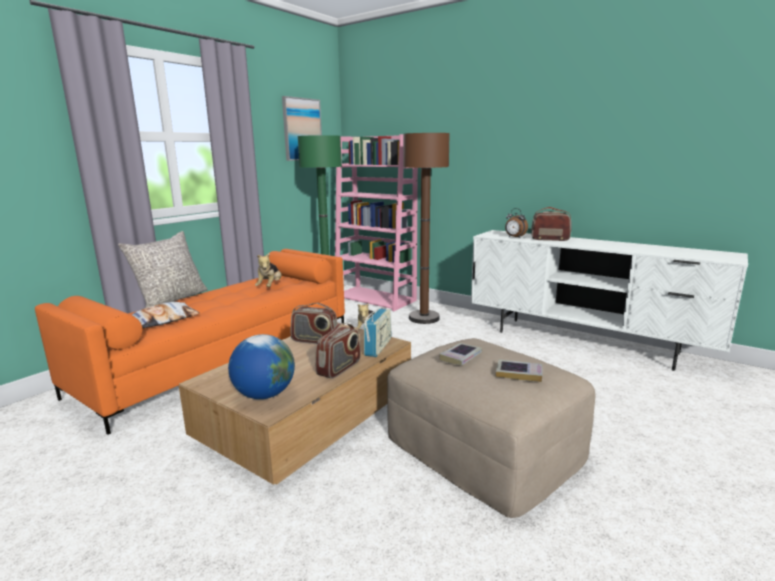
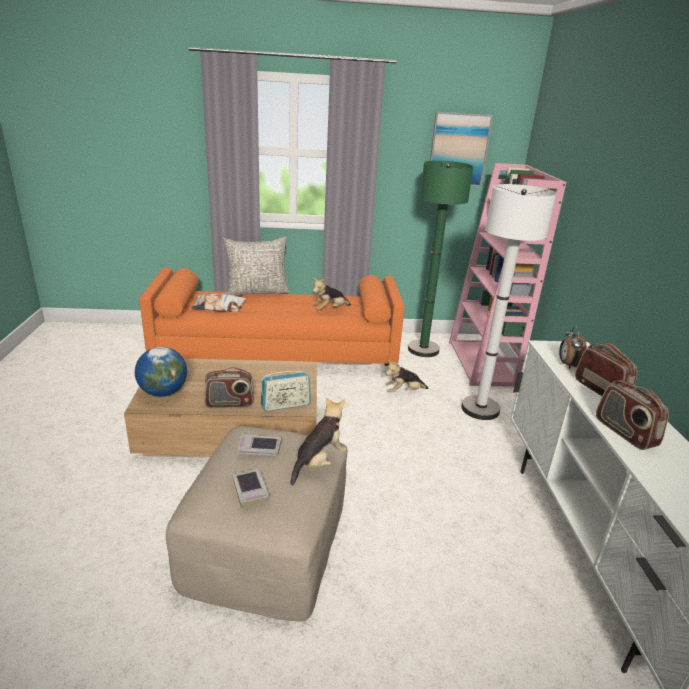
camera: 50 degrees right, 10 degrees up
radio [290,303,338,344] -> radio moved to [596,380,669,450]
brown floor lamp [403,133,450,324] -> white floor lamp [461,184,557,420]
none -> plush toy [290,397,347,486]

